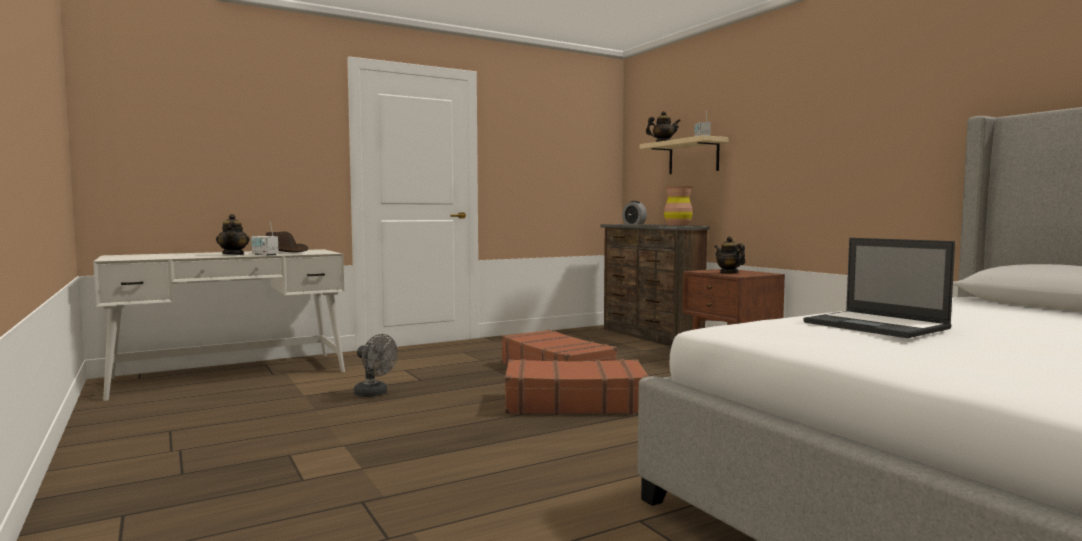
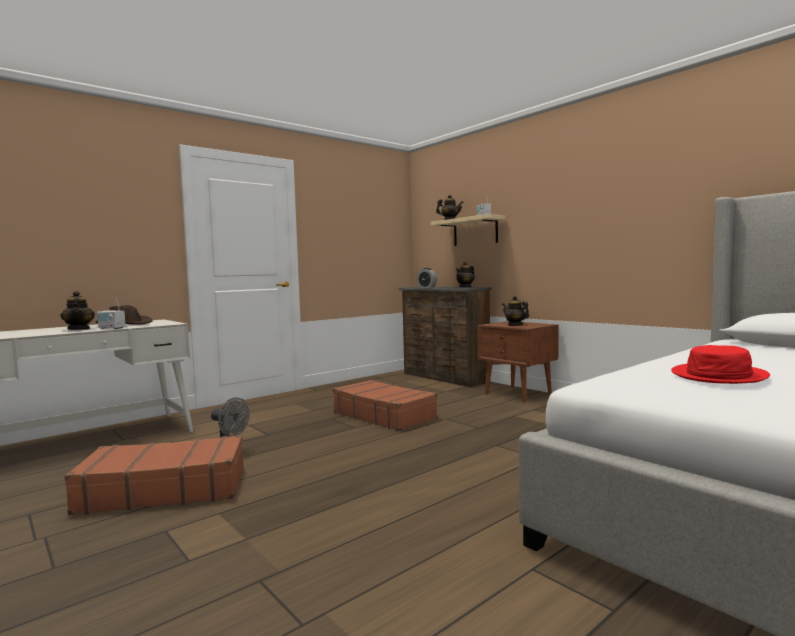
camera: 10 degrees left, 0 degrees up
brown suitcase [505,359,650,415] -> brown suitcase moved to [64,435,244,515]
brown vase [664,186,693,226] -> teapot [456,261,475,288]
laptop [803,238,955,338] -> red hat [671,345,770,384]

